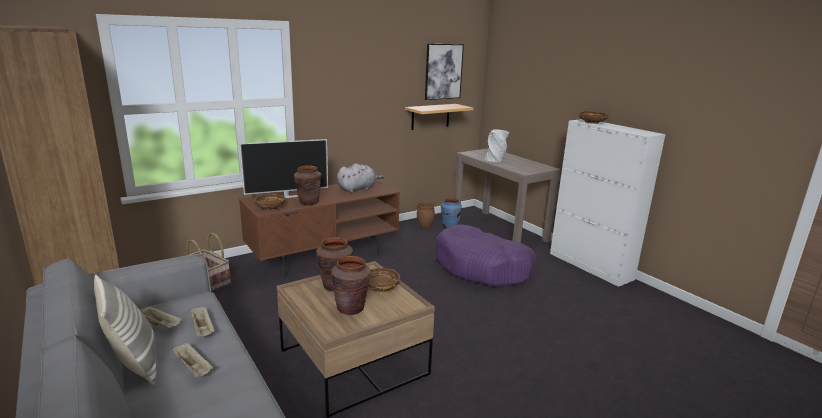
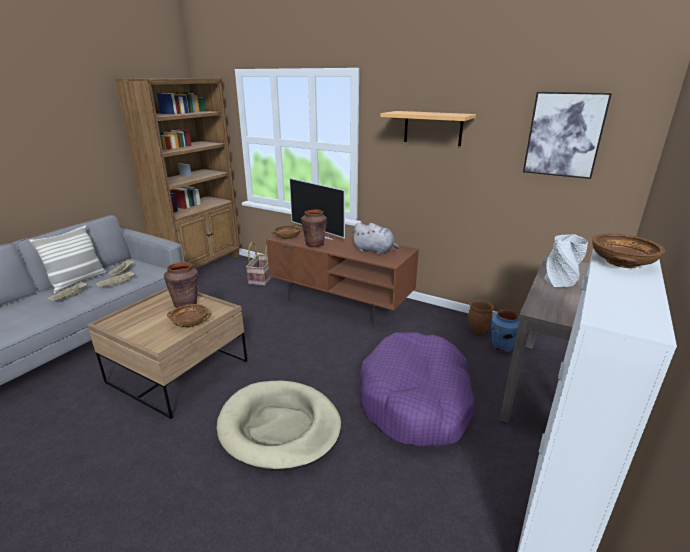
camera: 65 degrees right, 5 degrees up
brown vase [331,256,371,315] -> none
shelf [405,104,474,130] -> shelf moved to [380,111,476,146]
none -> beige dog bed [217,381,341,471]

